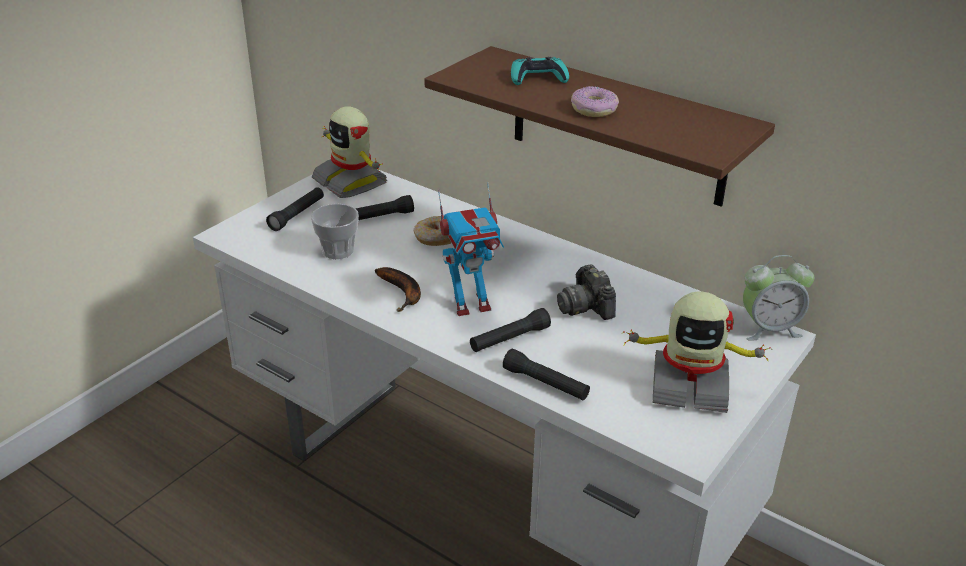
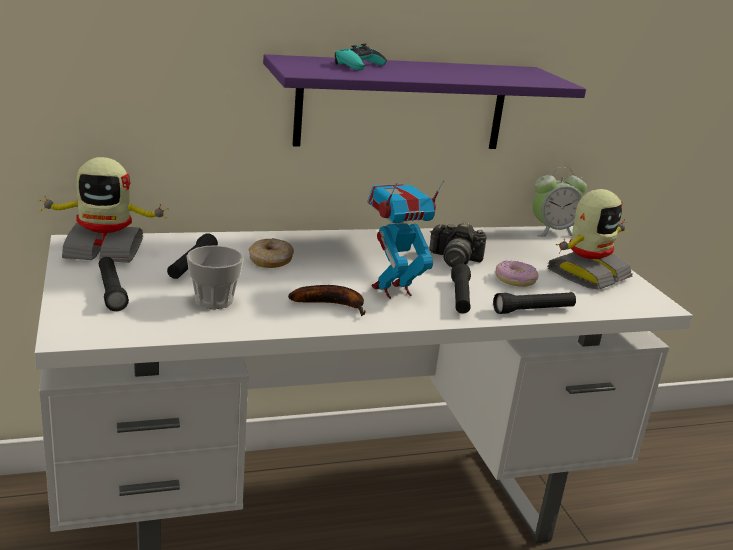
camera: 55 degrees left, 10 degrees down
brown shelf [424,46,775,206] -> purple shelf [263,54,586,149]
toy robot [438,182,504,316] -> toy robot turned 135 degrees counterclockwise [367,180,444,299]
donut [571,86,619,117] -> donut moved to [496,261,538,287]
alarm clock [743,255,814,340] -> alarm clock turned 45 degrees clockwise [532,167,587,237]

